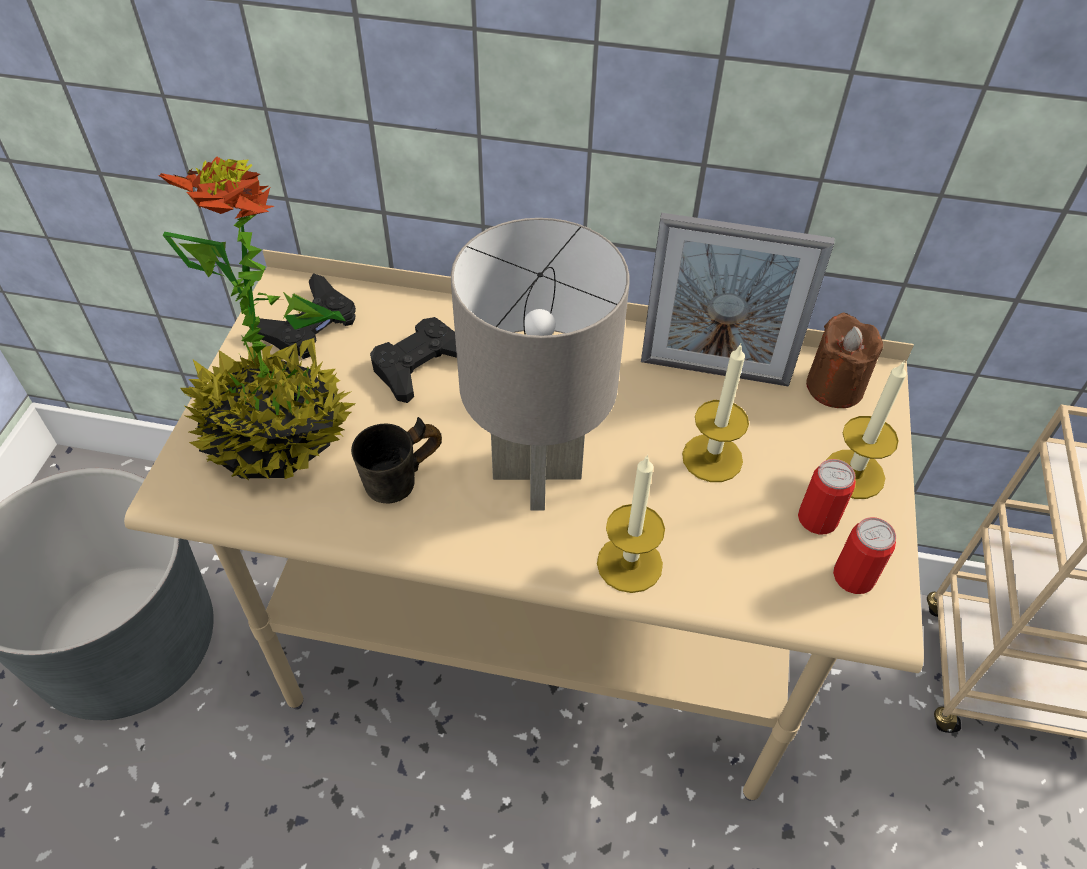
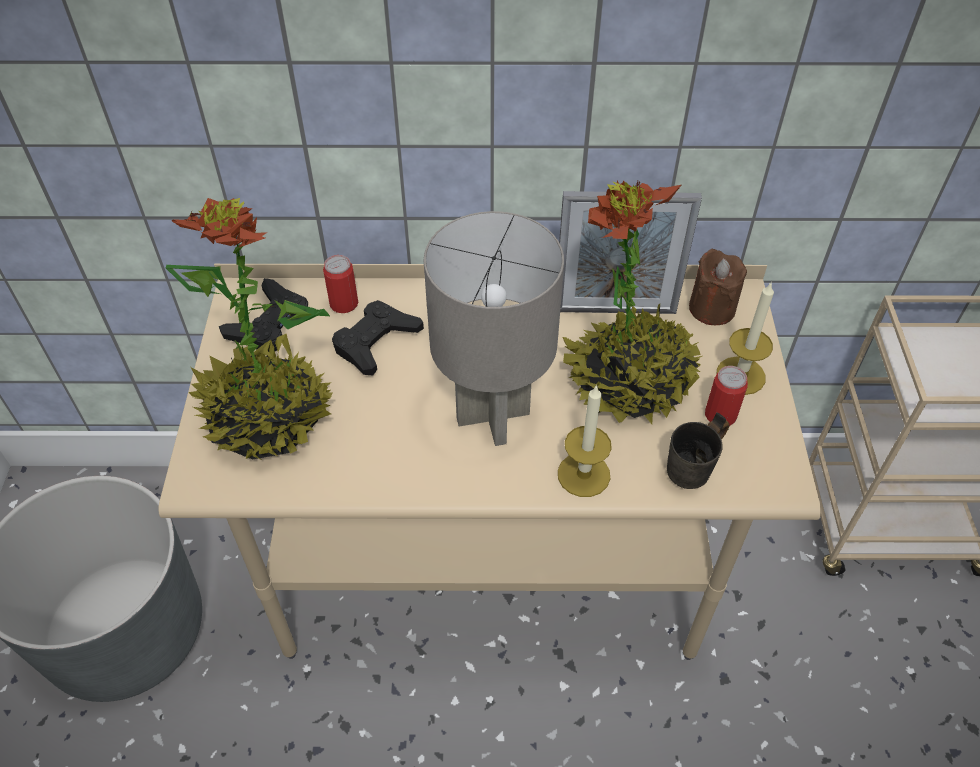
camera: 10 degrees left, 0 degrees up
grey mug [351,417,442,503] -> grey mug moved to [667,413,730,489]
candle [682,344,749,482] -> potted plant [563,181,702,424]
can [833,517,896,594] -> can moved to [323,255,358,313]

